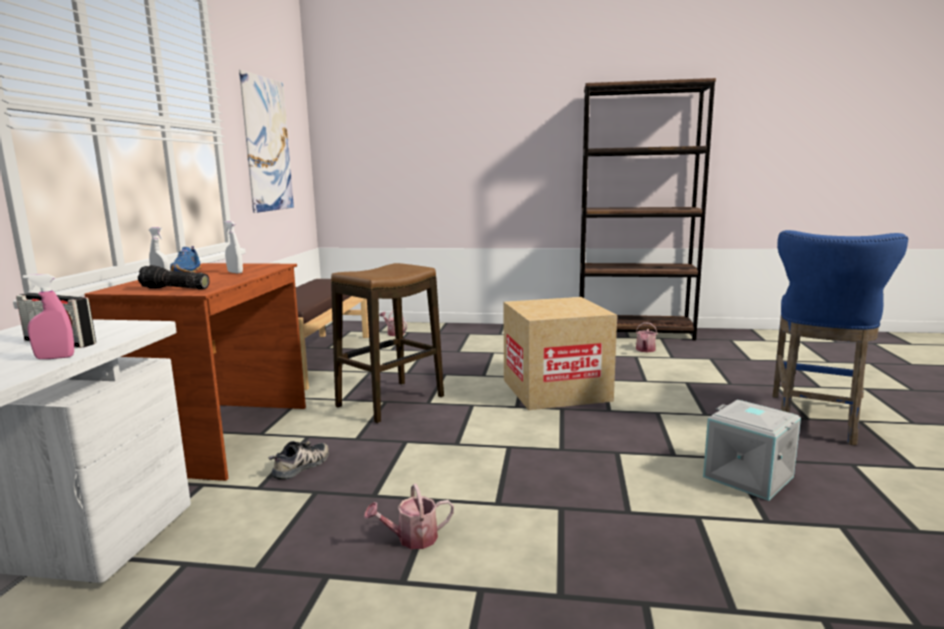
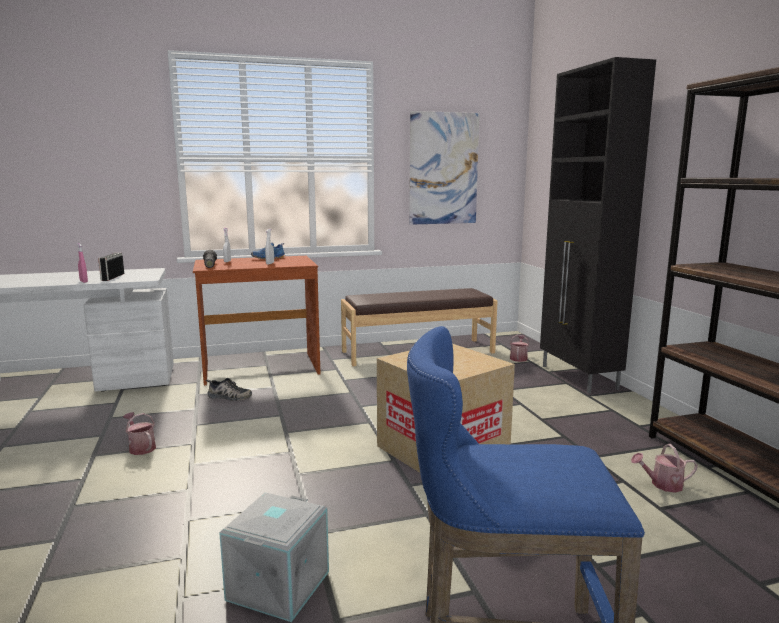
camera: 65 degrees right, 0 degrees up
stool [331,263,444,423] -> none
none -> black cabinet [540,57,656,393]

